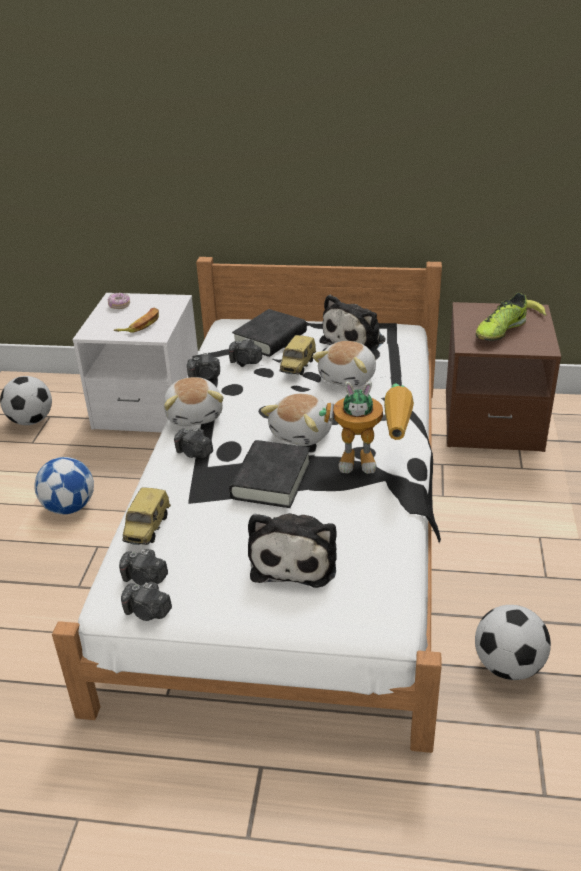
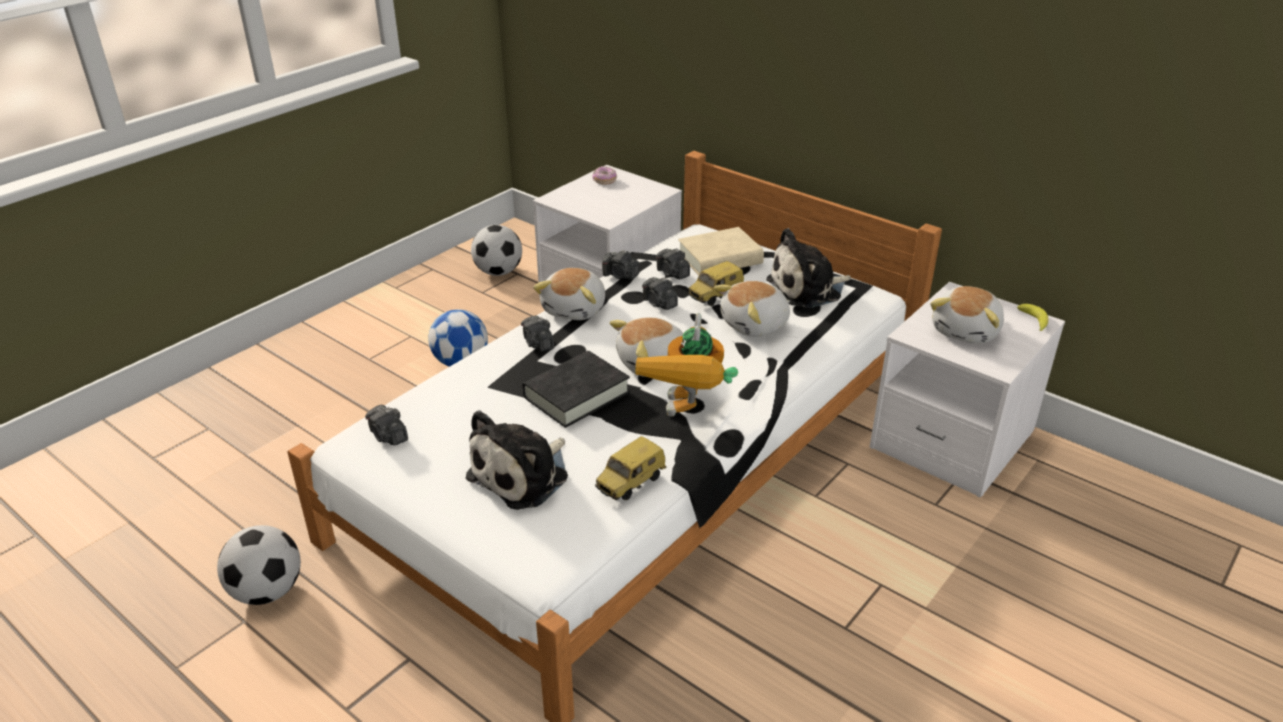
camera: 30 degrees right, 0 degrees up
banana [114,308,159,333] -> none
camera [121,582,172,621] -> camera moved to [642,277,678,310]
toy car [122,487,171,545] -> toy car moved to [595,436,667,500]
black book [232,309,307,357] -> beige book [678,227,764,275]
toy robot [319,382,414,474] -> toy robot turned 60 degrees clockwise [635,313,738,417]
brown nightstand [446,302,561,452] -> white nightstand [870,282,1065,498]
football [475,605,551,680] -> football moved to [217,525,301,605]
shoe [476,293,527,341] -> plush toy [930,286,1004,344]

